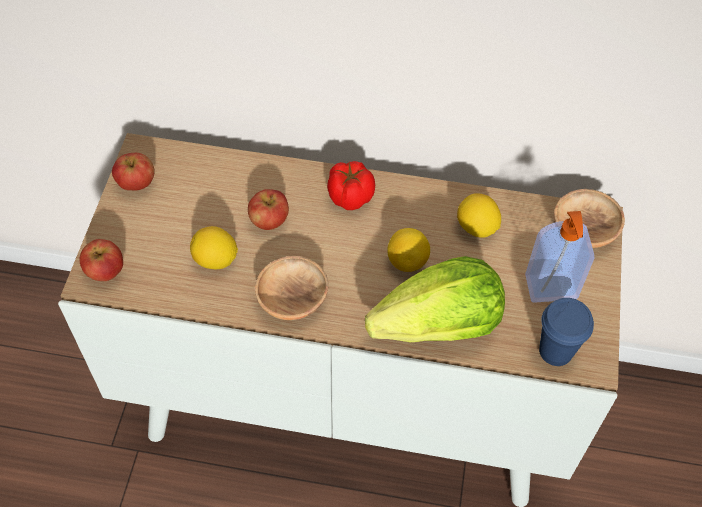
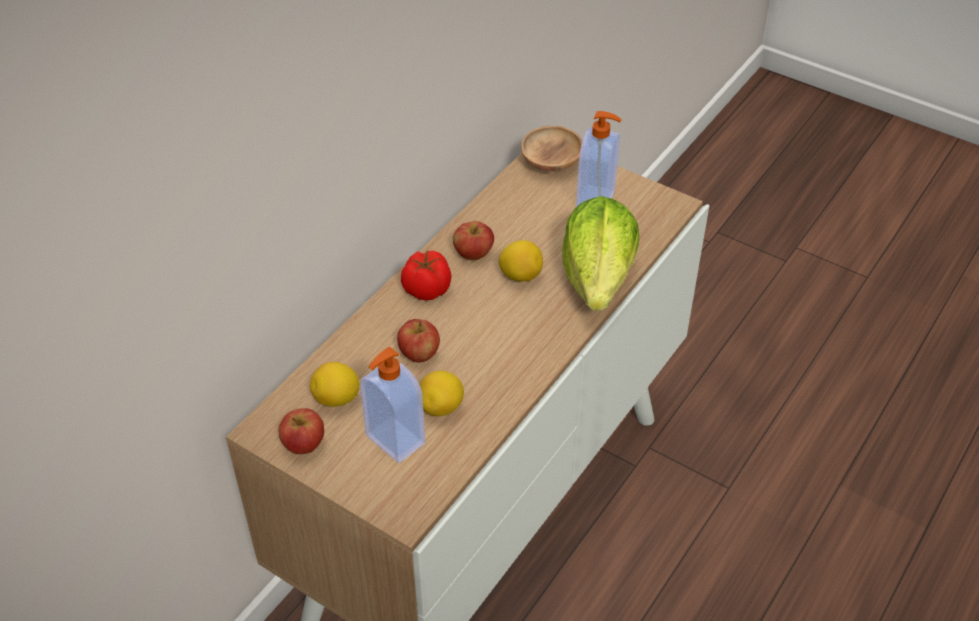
camera: 65 degrees left, 10 degrees down
apple [80,239,123,281] -> apple moved to [453,221,494,260]
brown bowl [255,256,329,320] -> none
lemon [457,193,501,238] -> lemon moved to [310,362,360,407]
blue cup [539,298,594,366] -> none
none -> soap dispenser [360,347,425,463]

